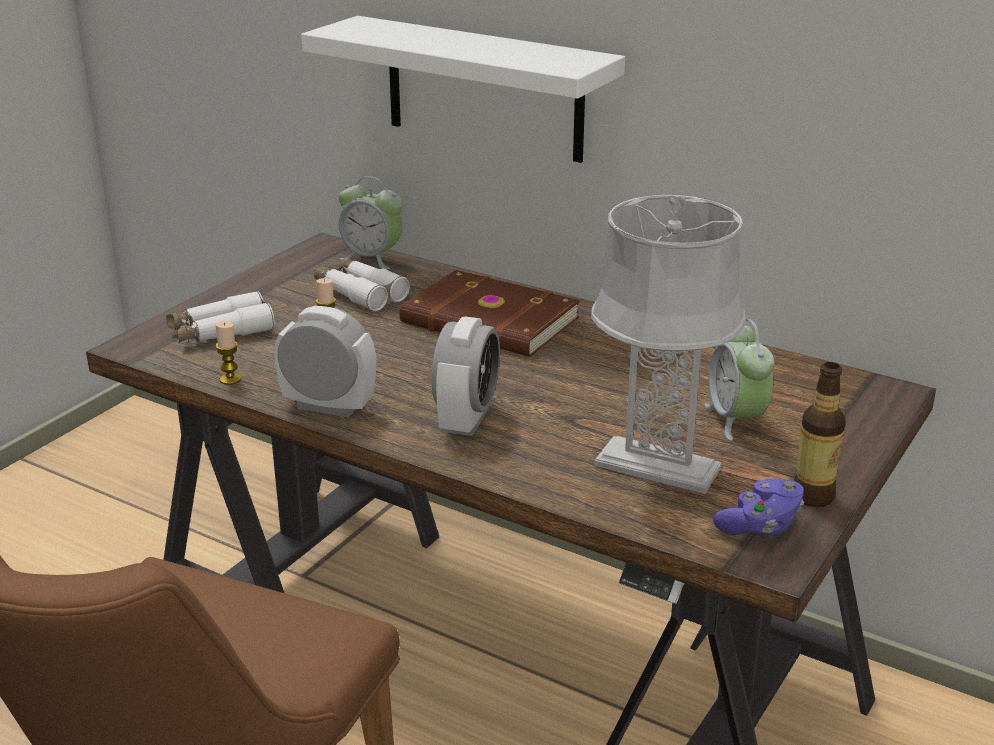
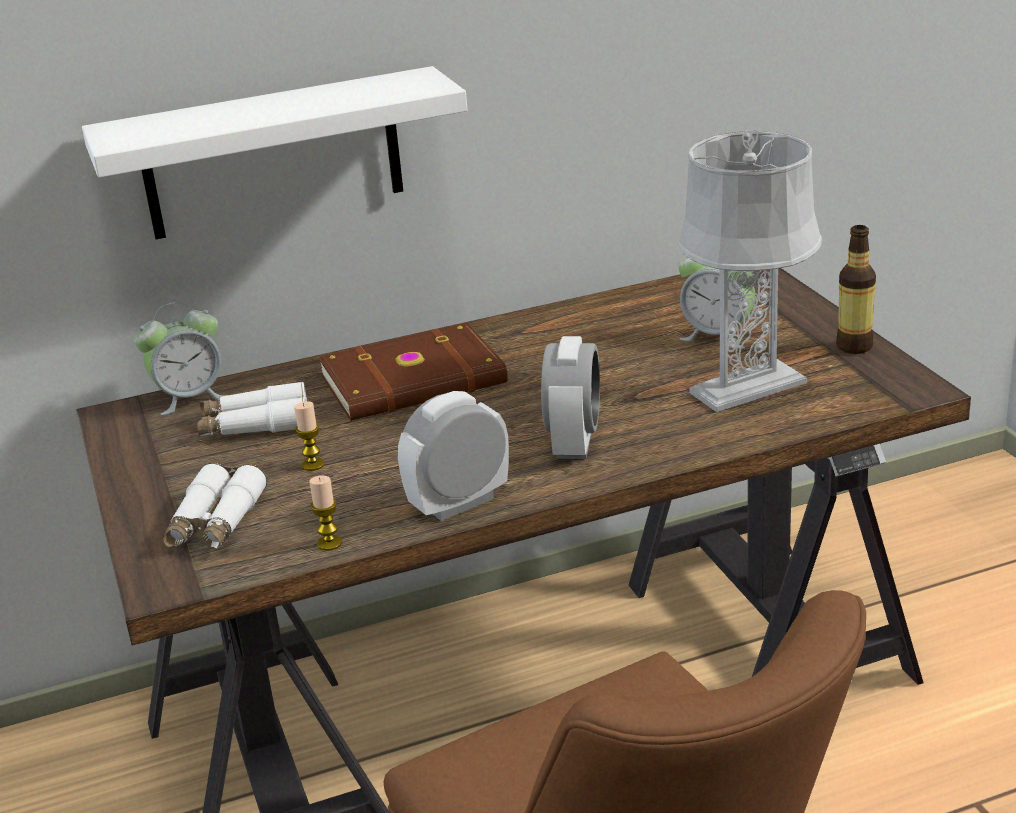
camera: 50 degrees left, 0 degrees up
alarm clock [431,317,500,436] -> alarm clock turned 45 degrees clockwise [541,336,600,459]
purple game controller [713,478,804,536] -> none

